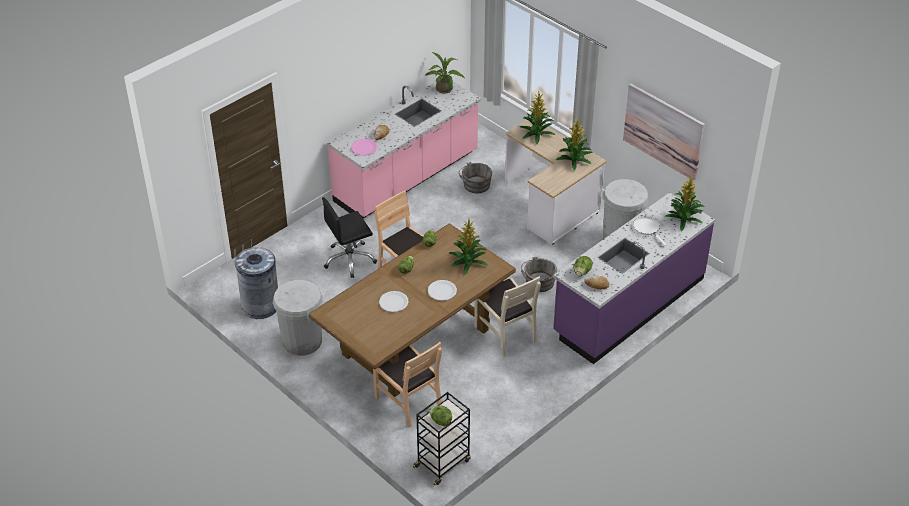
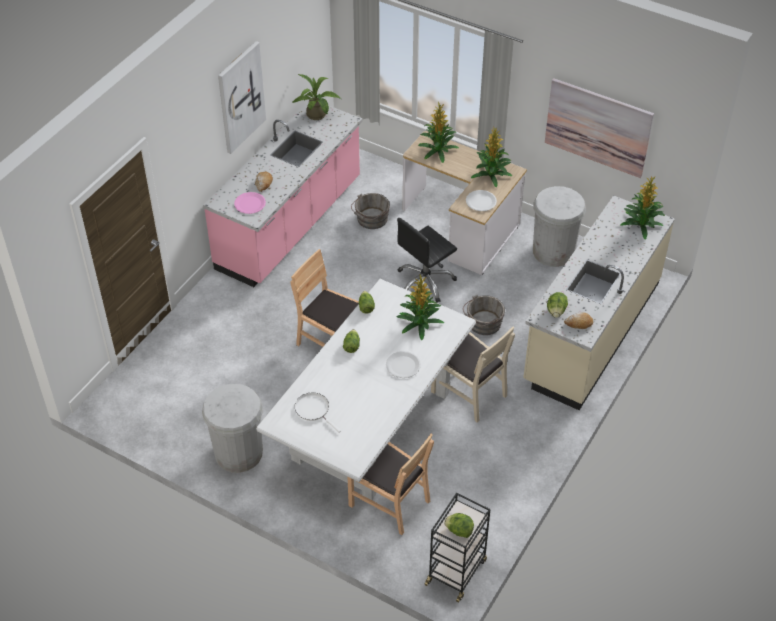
camera: 15 degrees left, 5 degrees up
grey trash can [235,247,278,319] -> none
brown dining table [309,223,516,397] -> white dining table [256,279,476,500]
black office chair [322,197,377,278] -> black office chair moved to [397,218,457,303]
white plate [379,291,409,312] -> white plate moved to [466,190,497,211]
purple counter [553,192,715,364] -> beige counter [523,195,675,410]
white frying pan [633,216,666,246] -> white frying pan moved to [295,392,341,433]
none -> picture [218,41,266,154]

